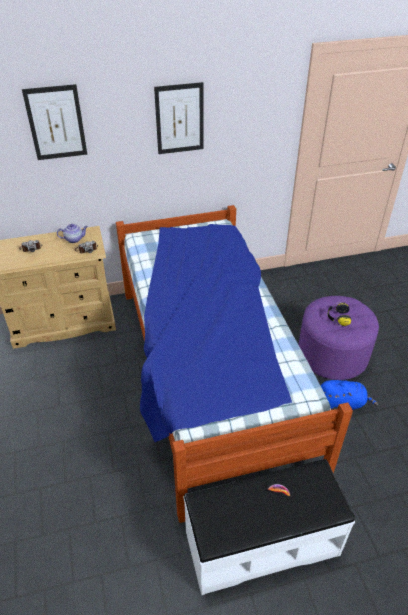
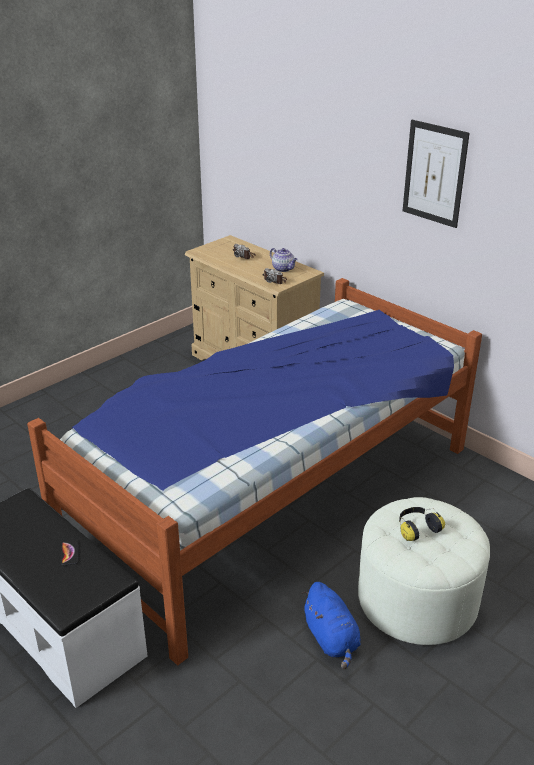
camera: 60 degrees right, 10 degrees down
picture [22,84,87,160] -> none
purple ottoman [299,296,379,380] -> white ottoman [358,497,490,645]

